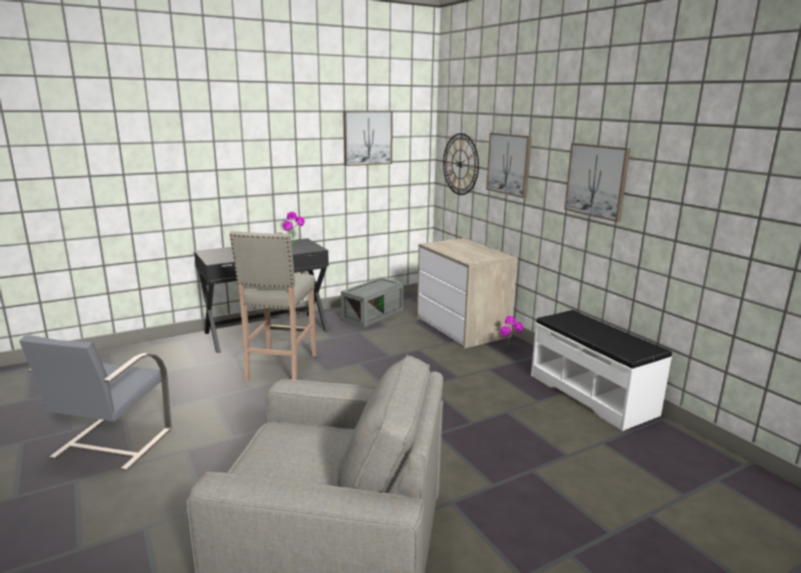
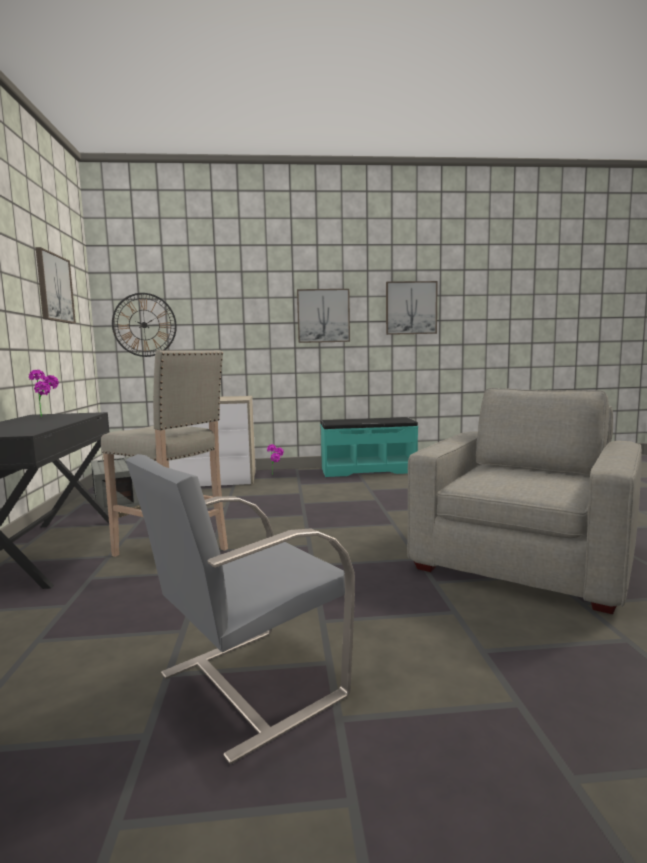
camera: 65 degrees left, 10 degrees down
grey chair [19,335,171,471] -> grey chair turned 105 degrees clockwise [126,454,355,764]
picture [486,133,532,198] -> picture moved to [386,281,438,335]
white bench [531,310,672,431] -> turquoise bench [320,417,418,477]

